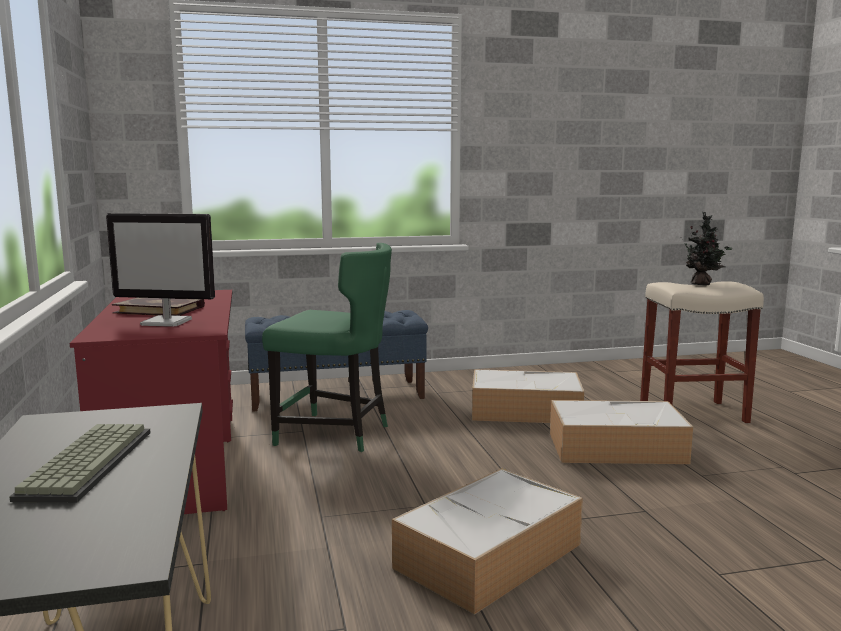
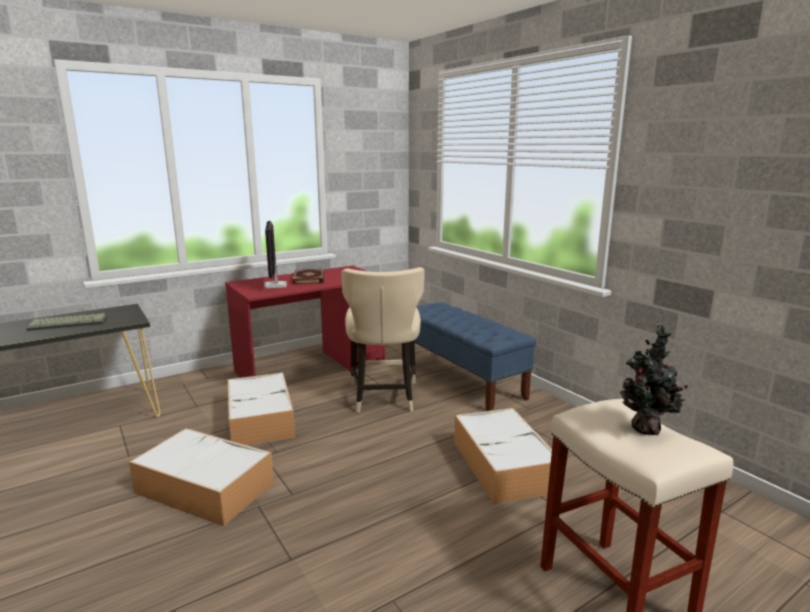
camera: 70 degrees right, 5 degrees up
green chair [262,243,392,452] -> beige chair [341,267,425,413]
storage box [550,400,693,464] -> storage box moved to [228,373,295,445]

